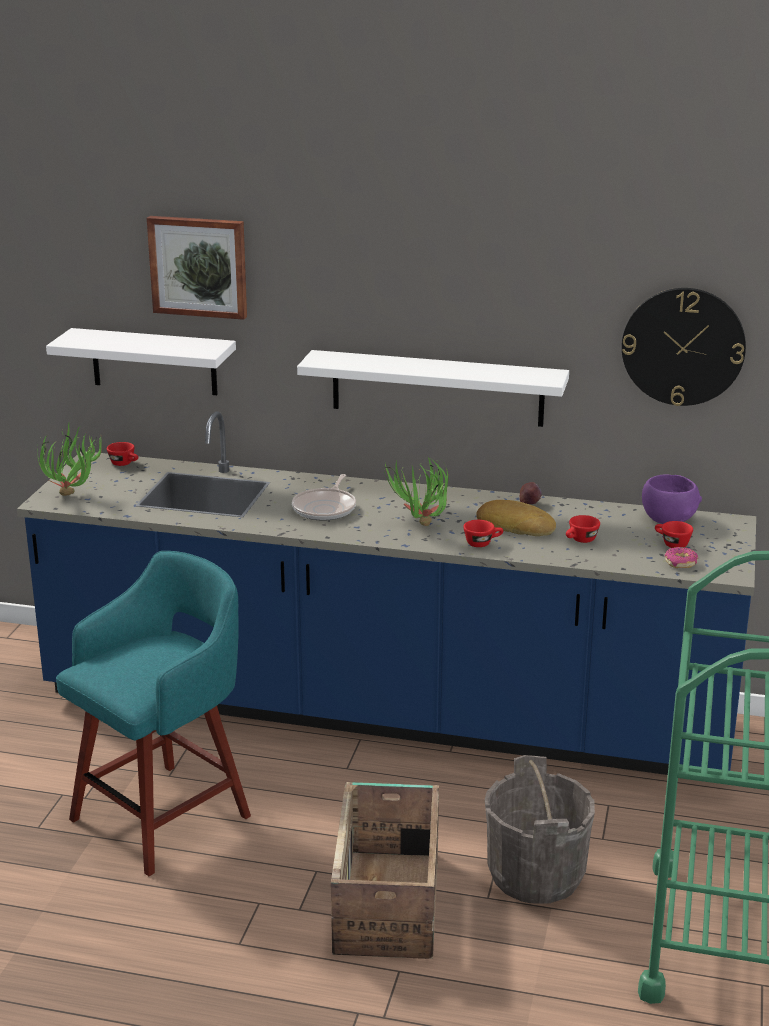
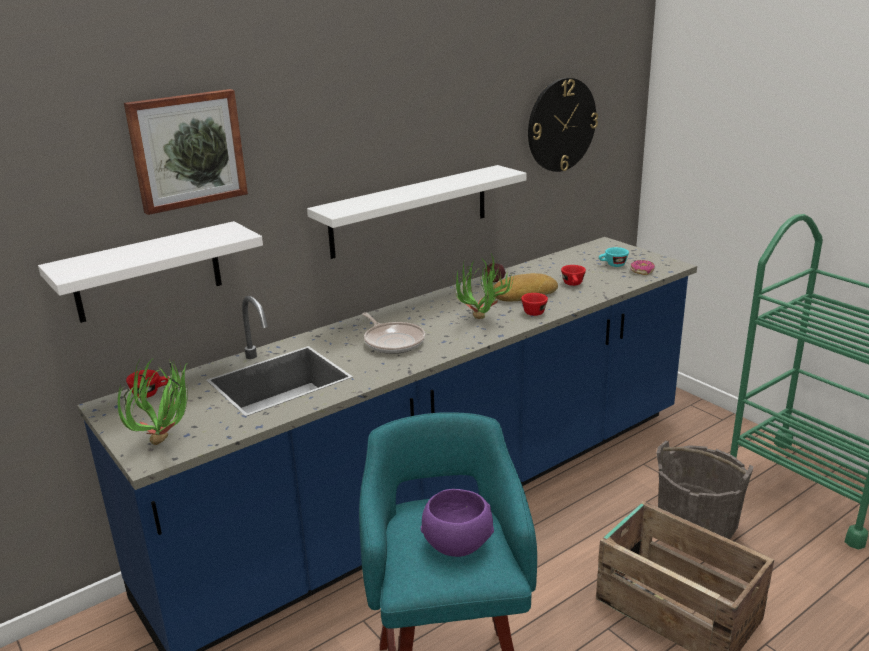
camera: 50 degrees left, 0 degrees up
purple bowl [642,474,702,524] -> purple bowl moved to [421,489,494,557]
red cup [655,521,693,548] -> turquoise cup [599,247,629,267]

